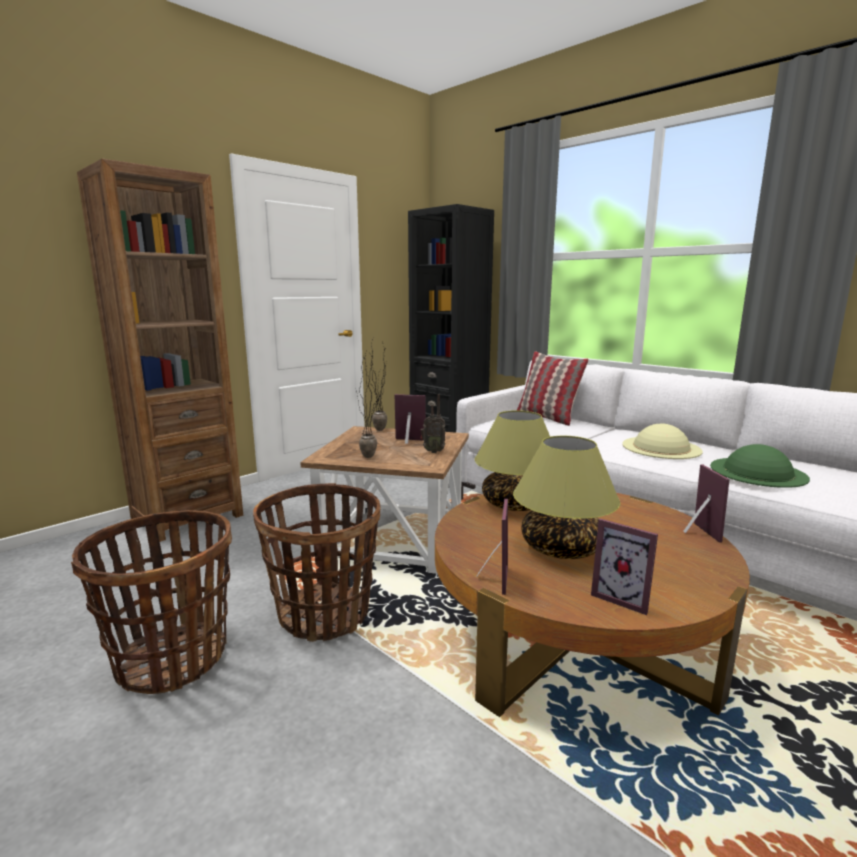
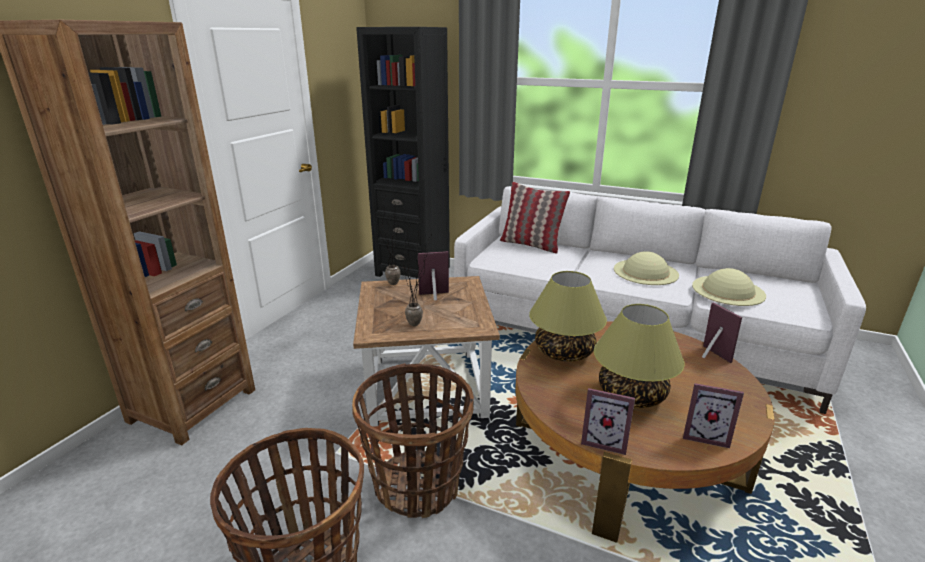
camera: 20 degrees left, 10 degrees up
radio [421,394,446,453] -> none
picture frame [476,499,508,595] -> picture frame turned 120 degrees clockwise [581,388,635,455]
green hat [710,444,810,488] -> beige hat [692,268,766,306]

